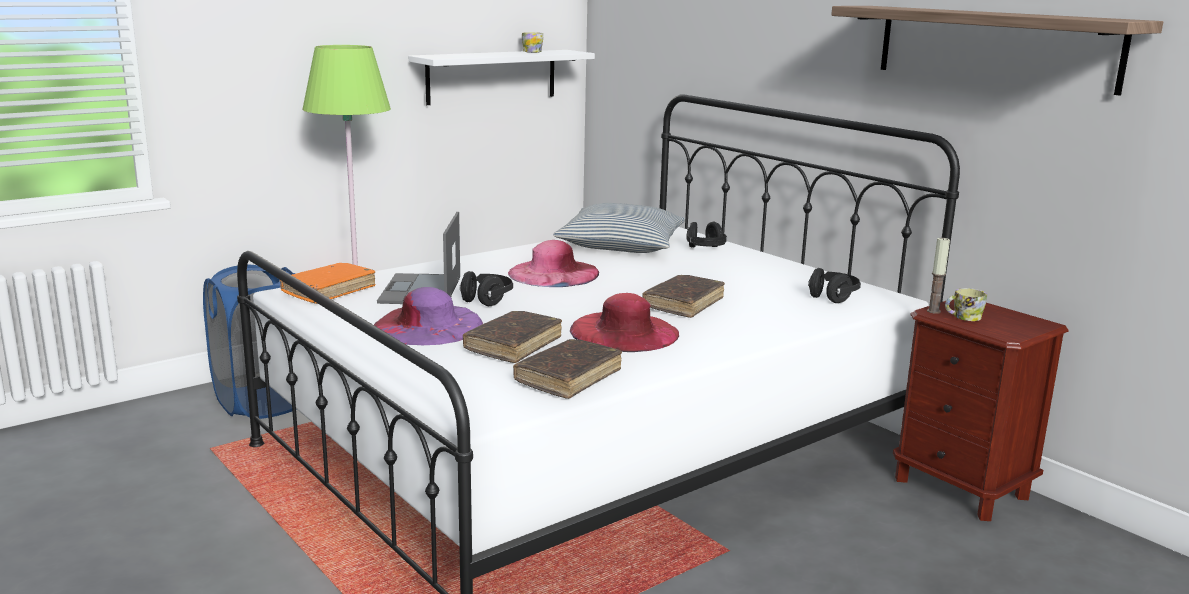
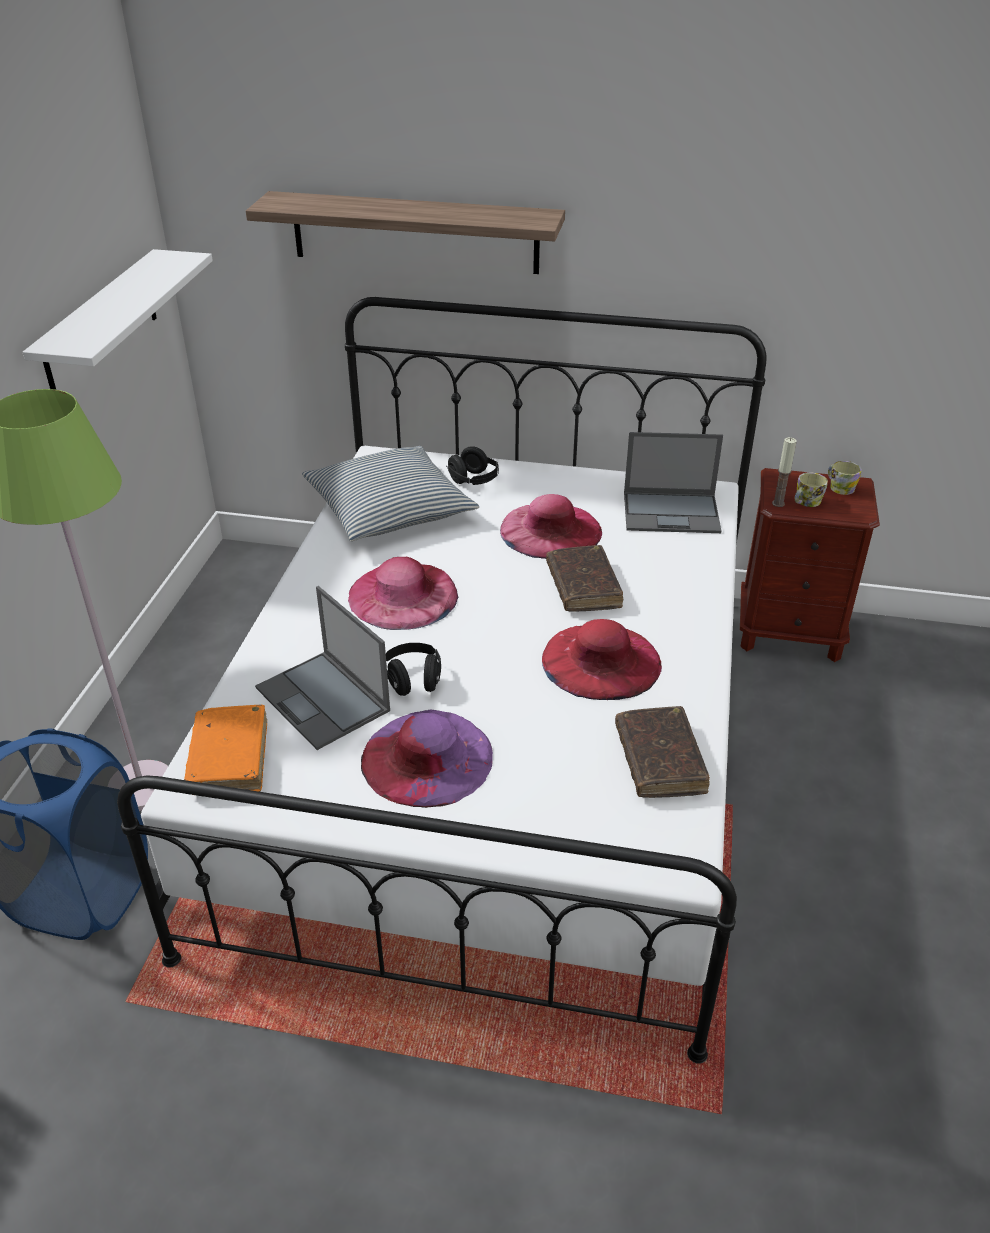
camera: 40 degrees left, 20 degrees up
brown book [463,311,562,363] -> none
mug [522,32,543,53] -> mug moved to [828,461,862,495]
black headphones [808,268,861,303] -> laptop [624,432,723,533]
shelf [831,6,1163,96] -> shelf moved to [246,191,565,274]
none -> pink hat [500,494,602,559]

